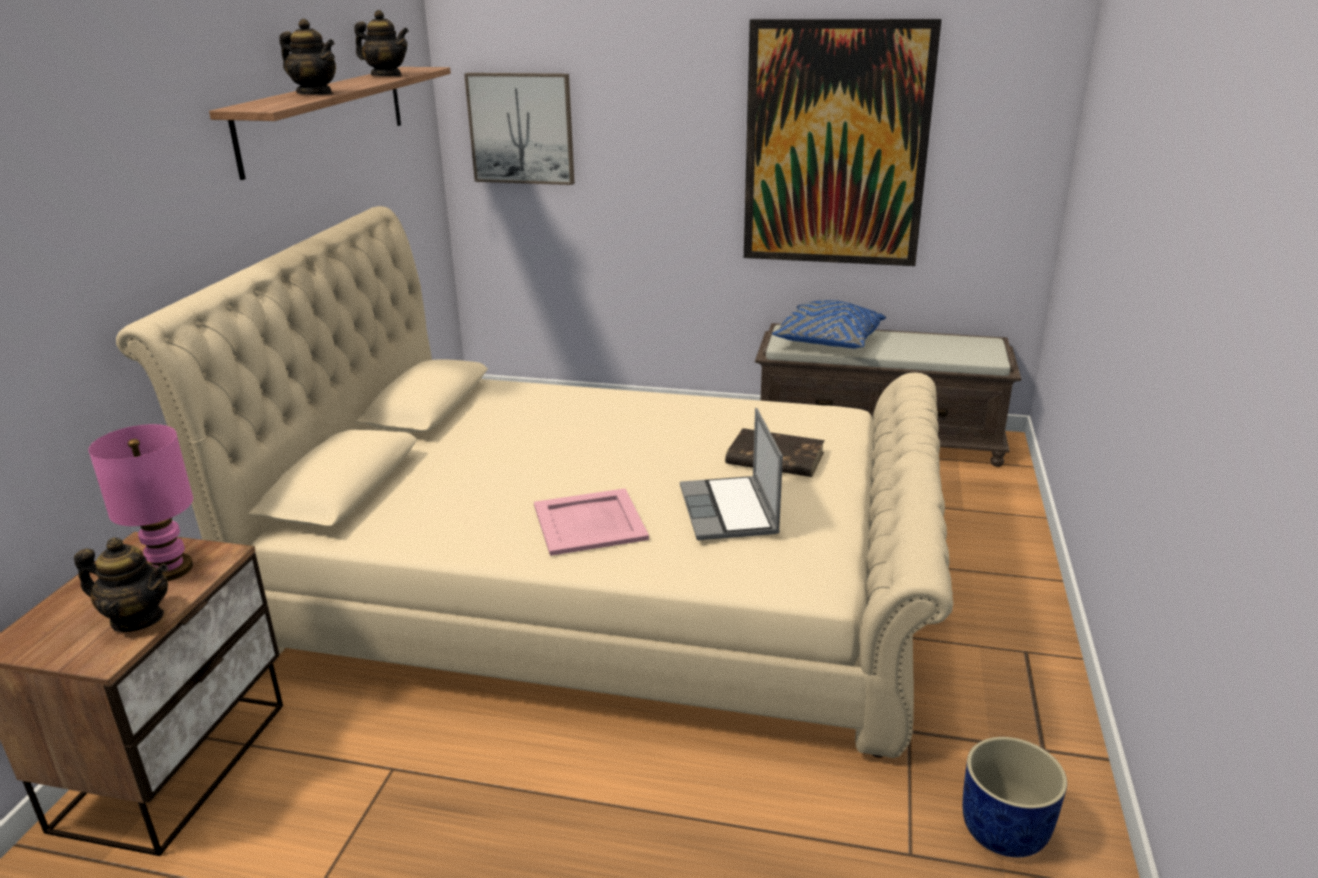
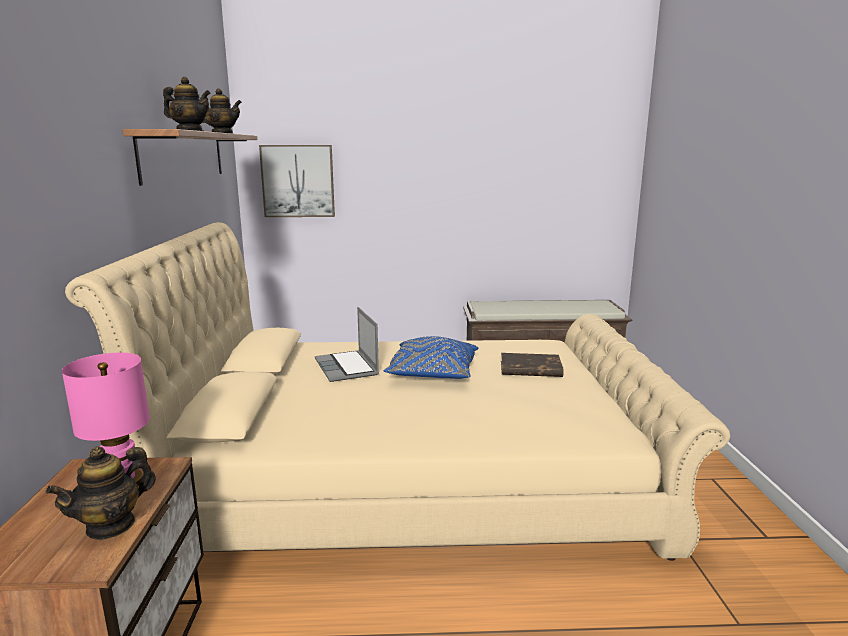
camera: 15 degrees left, 10 degrees down
teapot [74,537,168,632] -> teapot turned 135 degrees clockwise [46,446,156,540]
pink tray [534,488,649,556] -> none
laptop [680,408,783,540] -> laptop moved to [315,307,379,382]
picture [744,19,942,266] -> none
blue pillow [772,300,887,348] -> blue pillow moved to [383,336,479,379]
blue planter [963,737,1067,858] -> none

